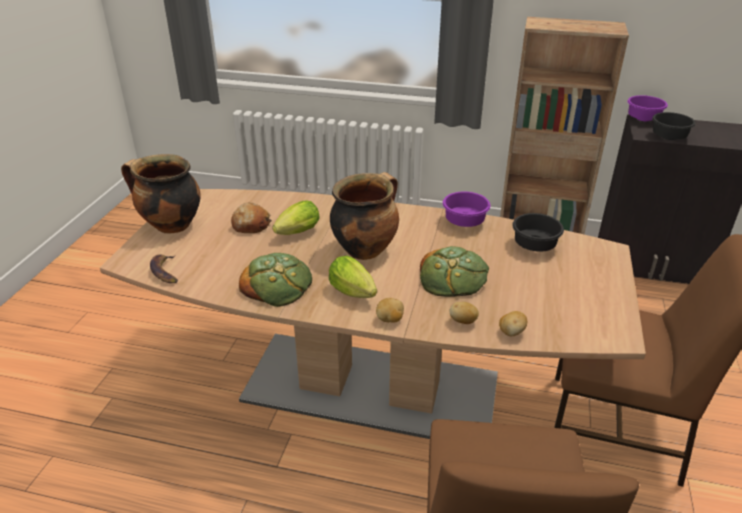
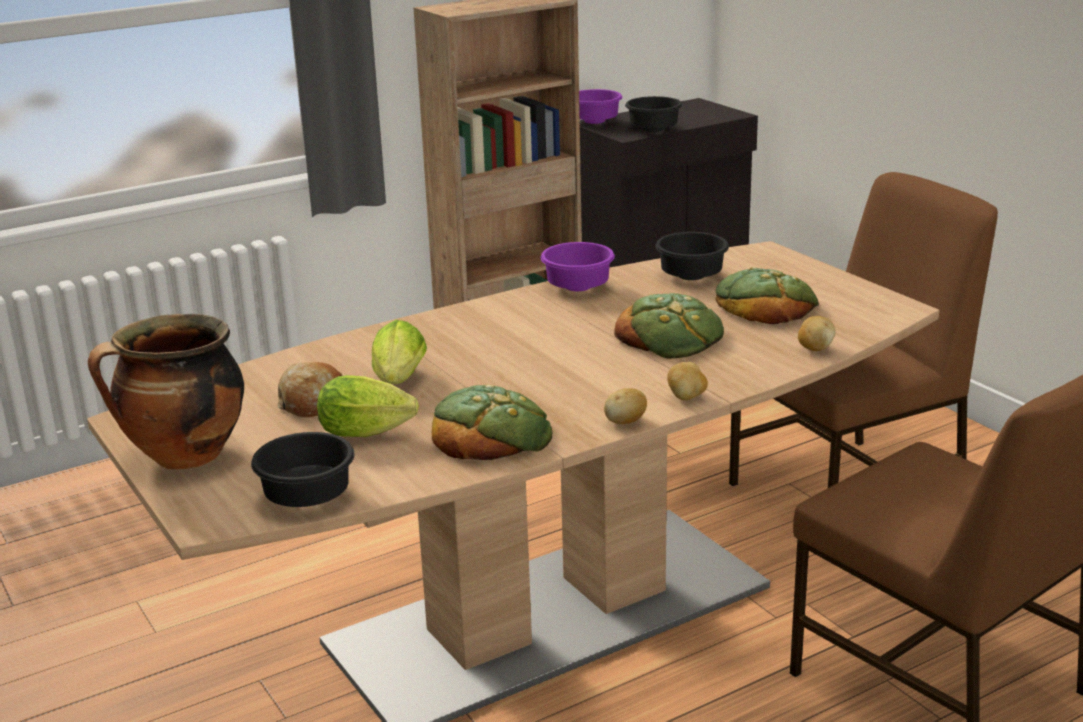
camera: 45 degrees left, 10 degrees down
banana [150,254,178,283] -> black bowl [251,432,355,507]
lettuce [329,256,377,298] -> lettuce moved to [317,375,419,437]
cooking pot [330,172,399,260] -> none
potato [450,302,479,324] -> potato moved to [604,388,647,424]
none -> bread [716,267,819,324]

